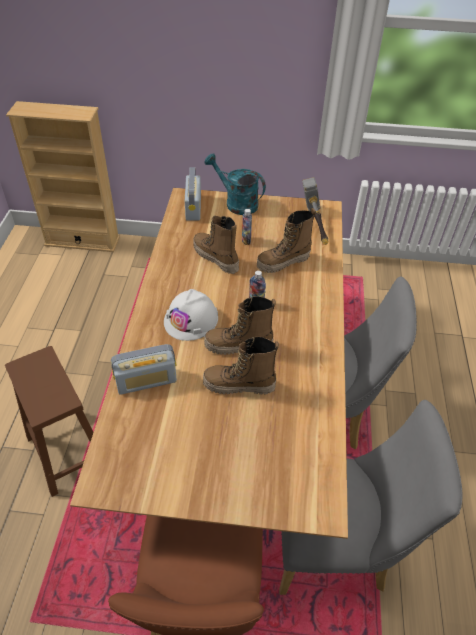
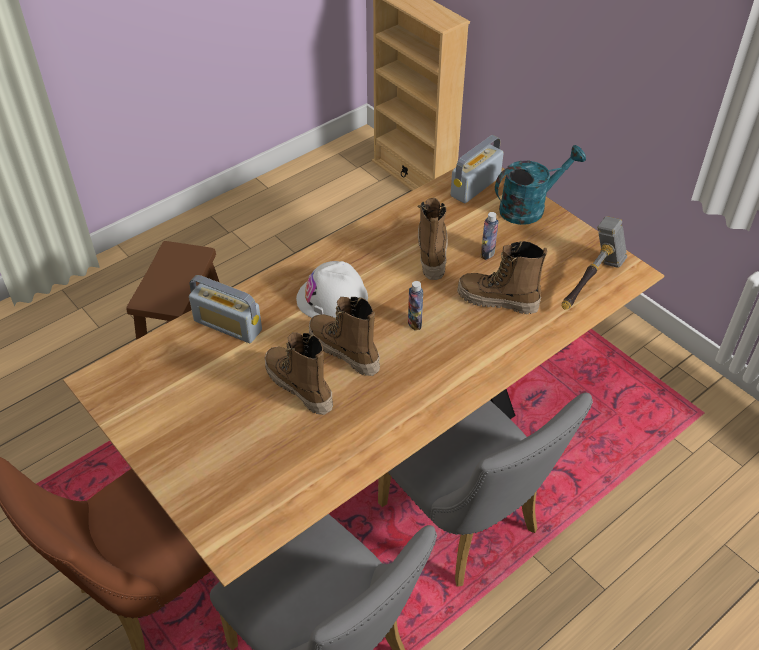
camera: 45 degrees right, 0 degrees up
turquoise watering can [204,154,266,215] -> turquoise watering can turned 75 degrees clockwise [495,145,586,225]

